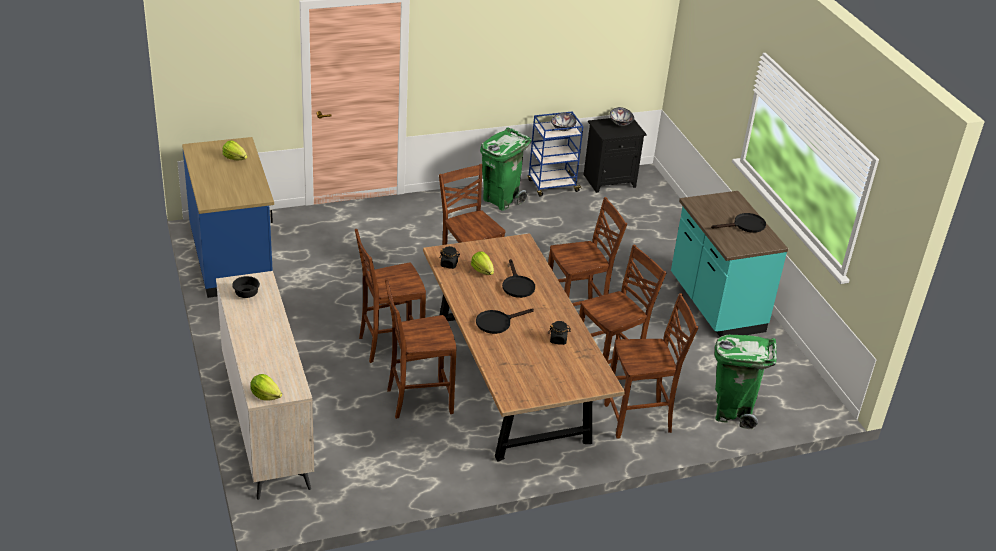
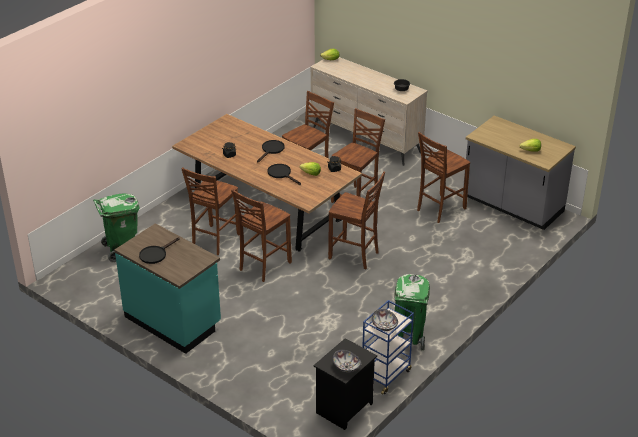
camera: 150 degrees right, 0 degrees up
blue counter [182,137,274,298] -> grey counter [463,116,576,230]
brown chair [604,293,698,439] -> brown chair moved to [417,132,470,223]

